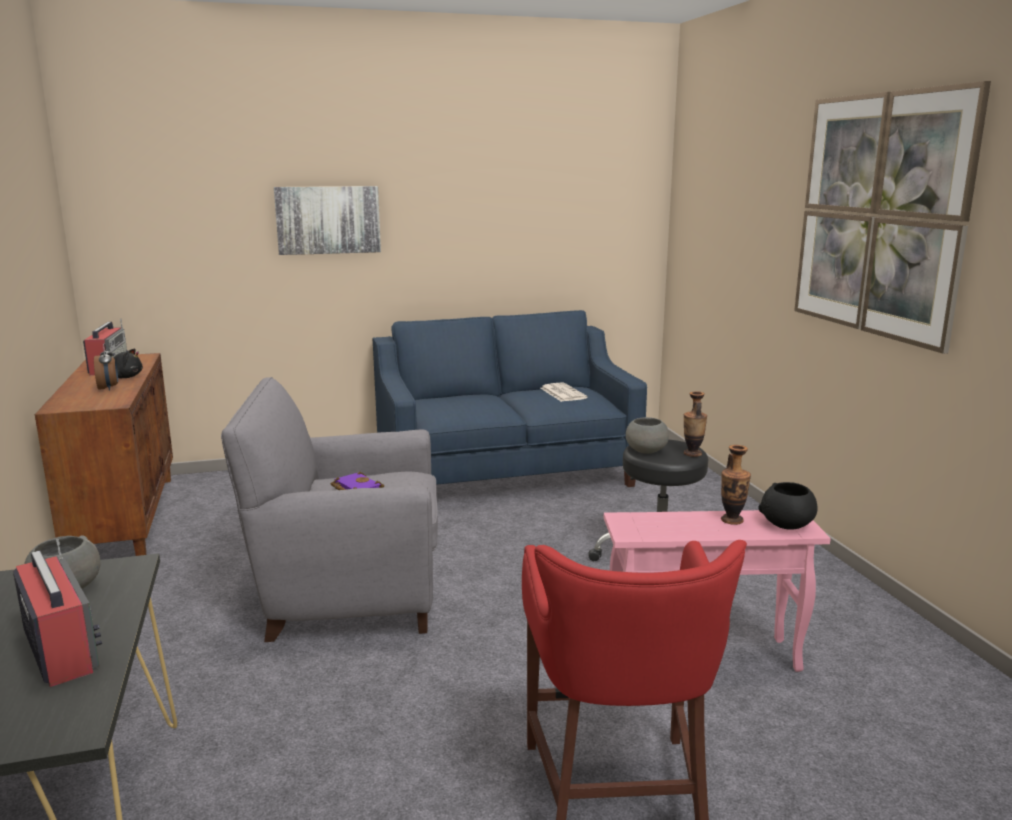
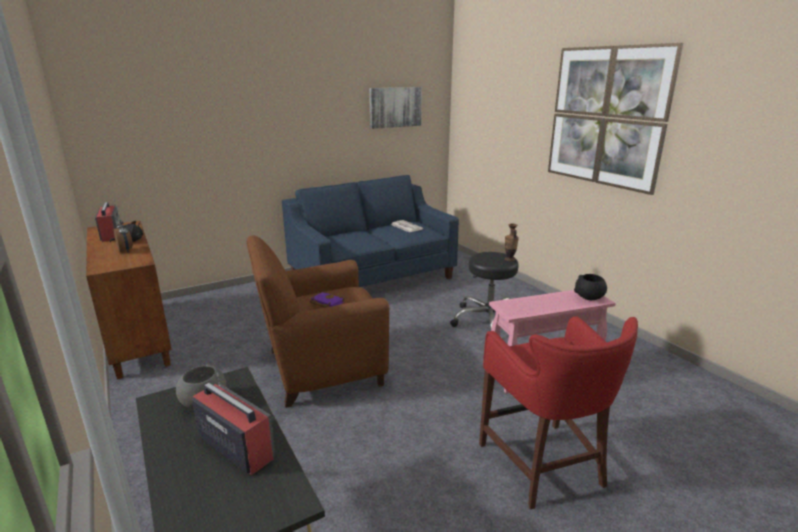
camera: 15 degrees left, 5 degrees up
grey armchair [221,377,438,642] -> brown armchair [246,235,389,408]
picture [274,186,381,255] -> picture moved to [369,87,422,129]
grey bowl [626,417,669,454] -> none
vase [721,445,751,525] -> none

